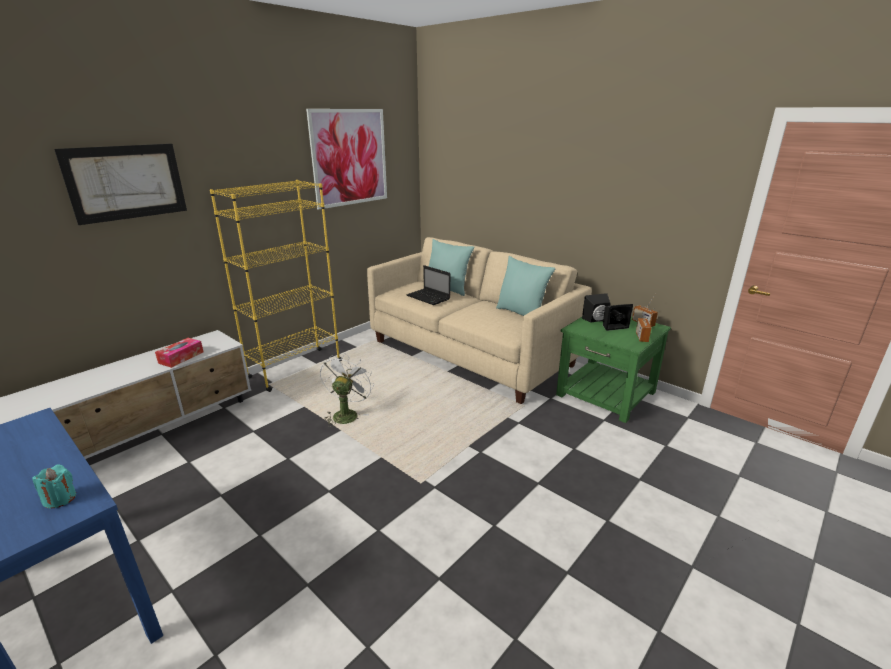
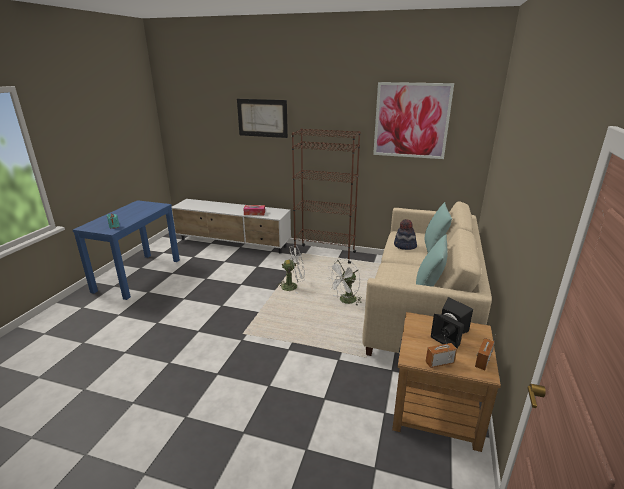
camera: 65 degrees right, 0 degrees up
yellow bookcase [210,180,342,392] -> brown bookcase [292,128,361,264]
laptop [406,265,450,305] -> hat [394,219,417,250]
green side table [556,317,671,423] -> brown side table [392,312,501,452]
none -> white fan [329,258,361,306]

